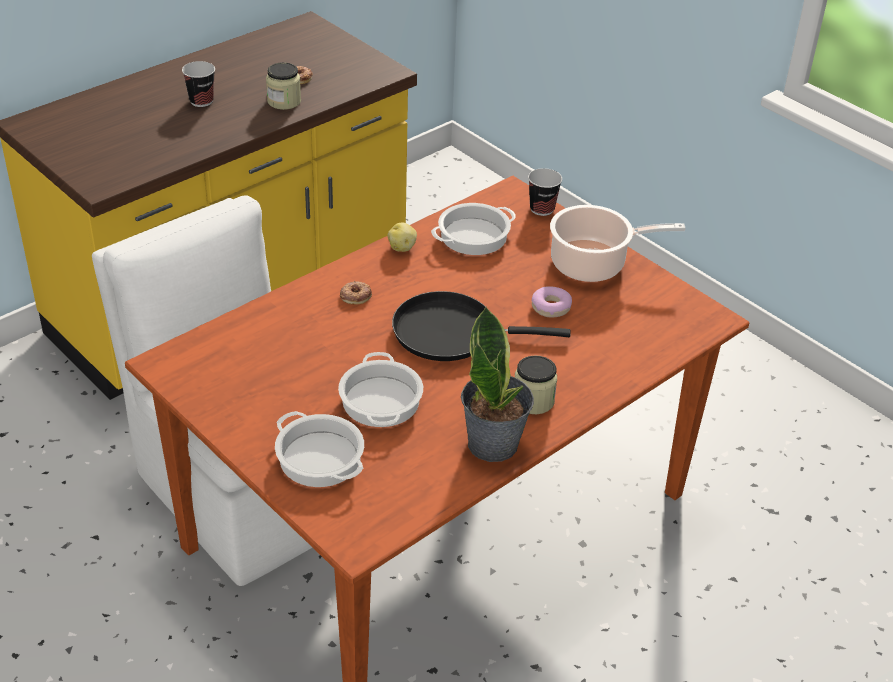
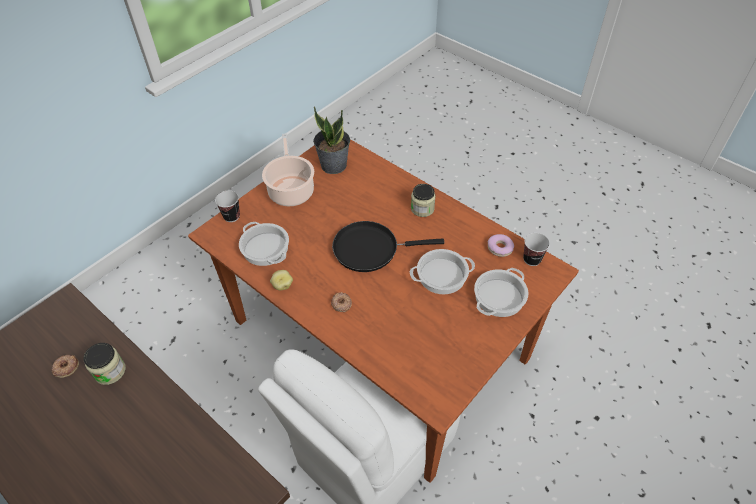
camera: 95 degrees left, 10 degrees up
cup [182,61,215,107] -> cup moved to [523,233,550,266]
black frying pan [392,291,571,361] -> black frying pan turned 90 degrees clockwise [332,221,444,272]
potted plant [461,306,534,462] -> potted plant moved to [313,107,350,174]
donut [532,287,572,318] -> donut moved to [488,234,514,257]

